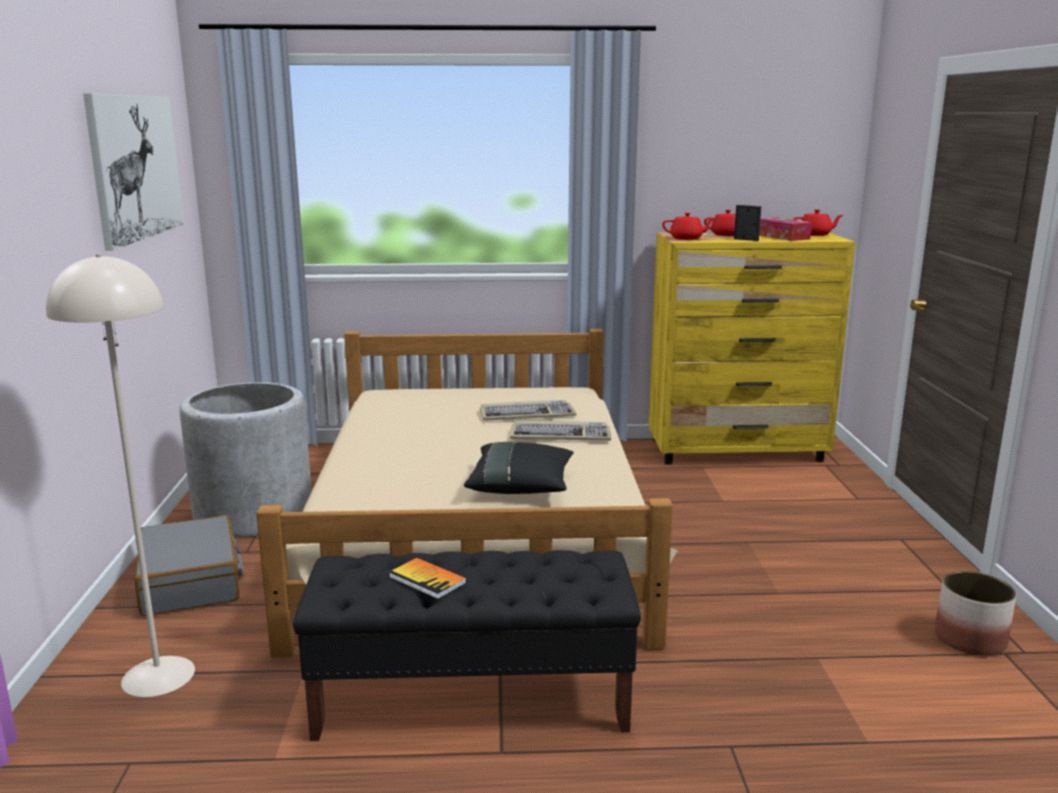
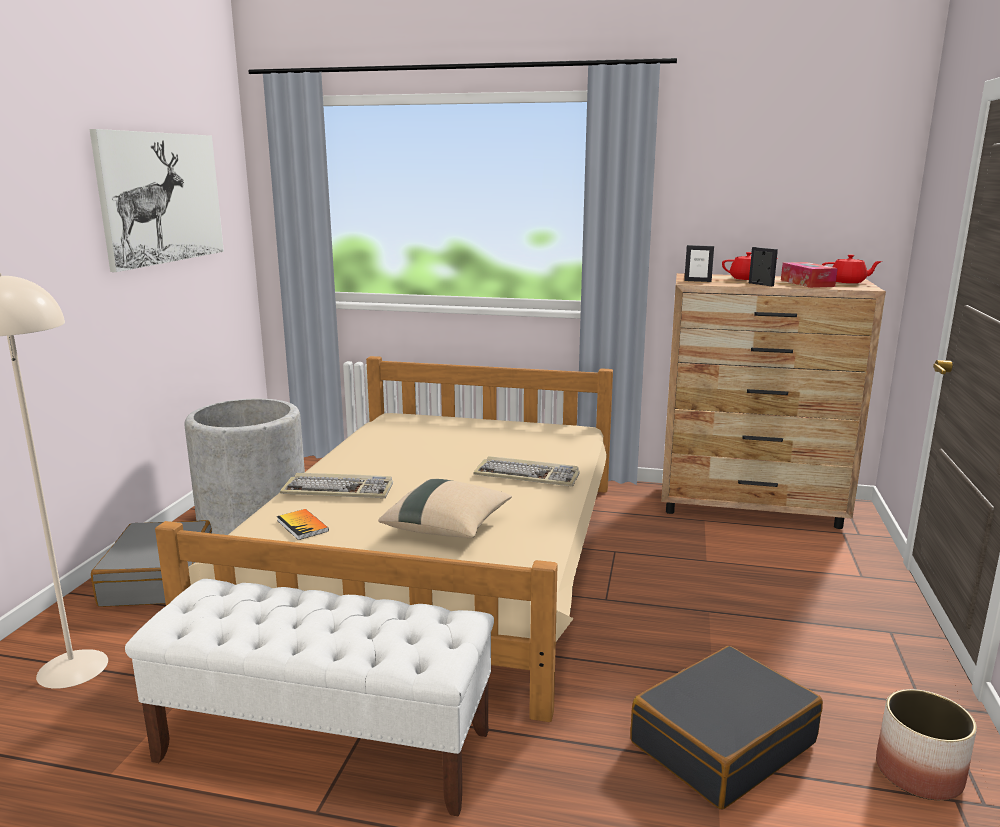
camera: 15 degrees right, 0 degrees up
black bench [293,550,641,741] -> white bench [125,579,494,817]
book [389,558,467,599] -> book moved to [277,509,329,540]
black pillow [464,442,573,494] -> beige pillow [378,479,512,538]
keyboard [480,400,576,420] -> keyboard moved to [280,473,393,498]
yellow dresser [649,232,855,465] -> brown dresser [661,273,886,529]
red teapot [662,213,716,240] -> picture frame [684,245,714,282]
none -> black suitcase [630,646,823,809]

